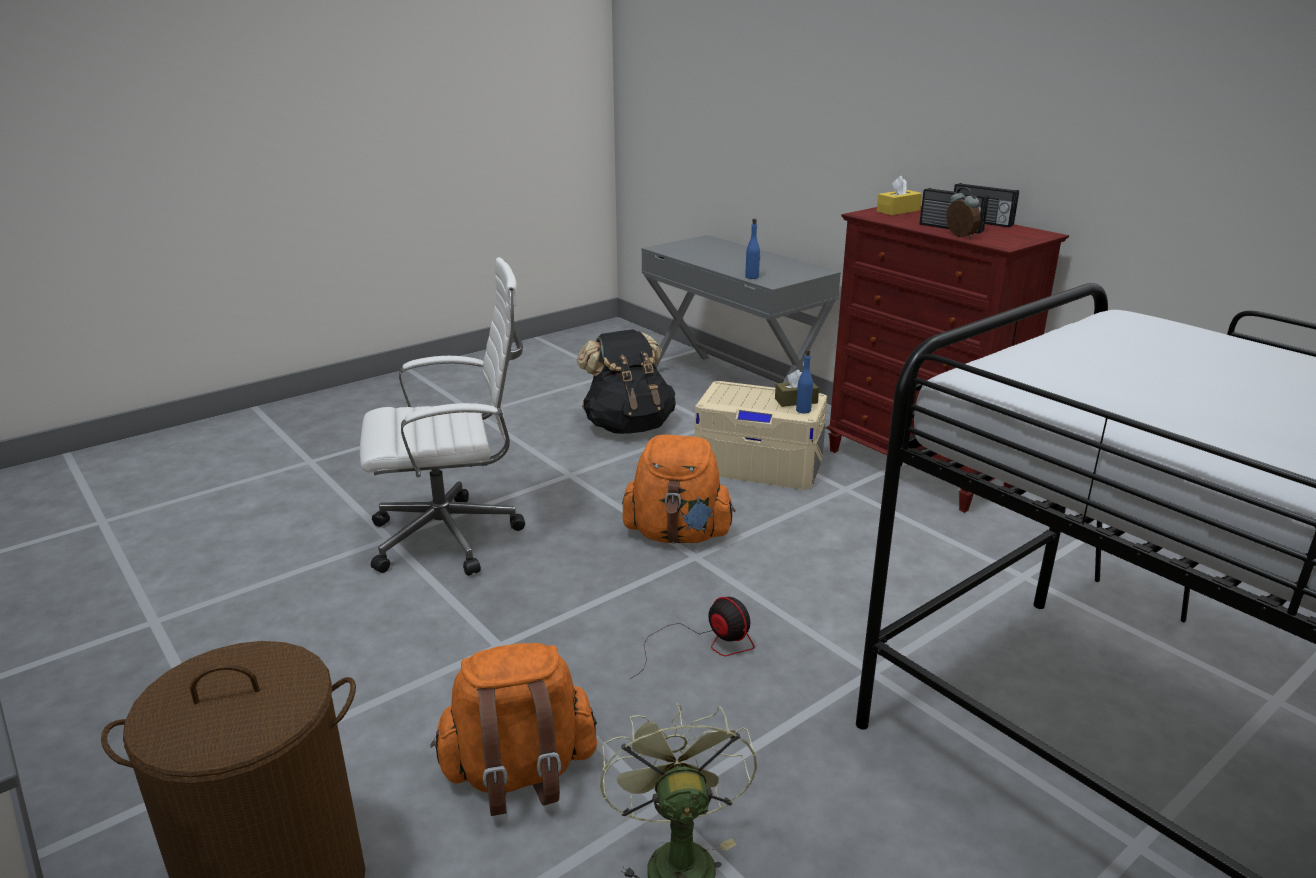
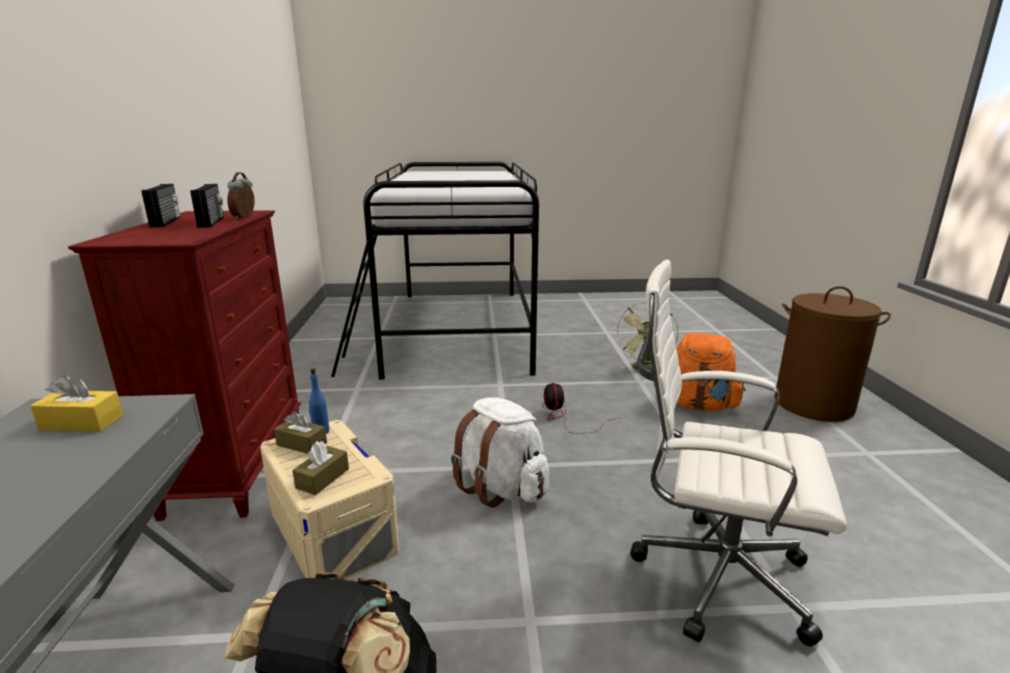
camera: 145 degrees left, 5 degrees down
orange backpack [622,435,736,544] -> white backpack [451,397,549,508]
blue bottle [745,219,760,279] -> none
yellow tissue box [877,176,922,215] -> yellow tissue box moved to [30,375,123,432]
none -> brown tissue box [292,441,349,495]

